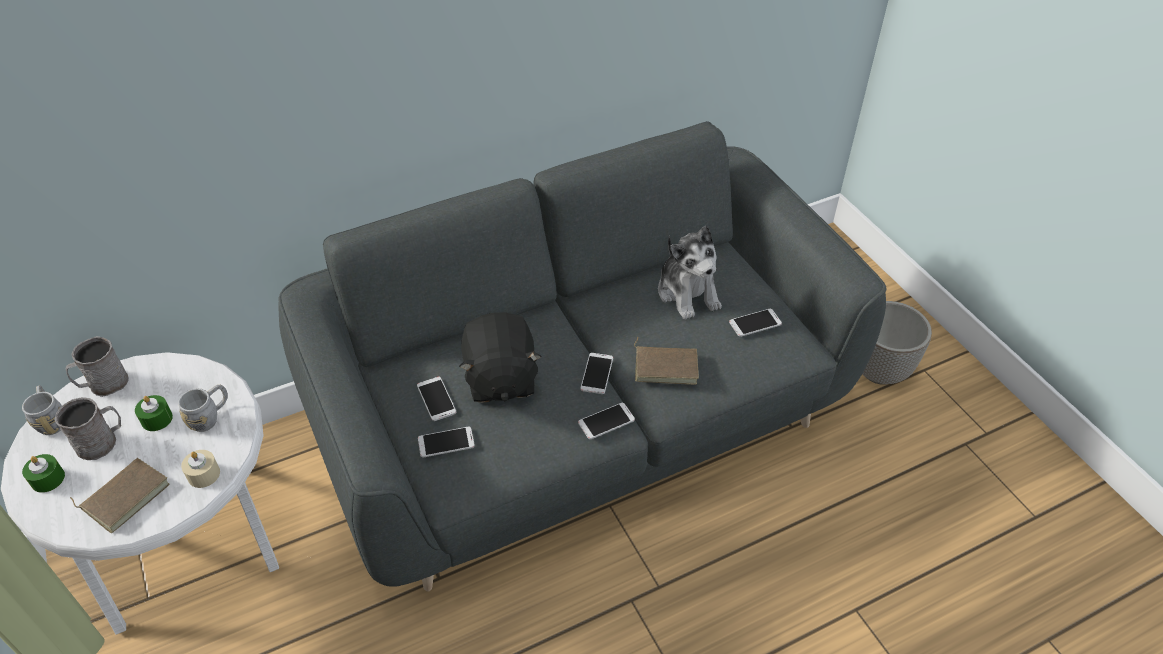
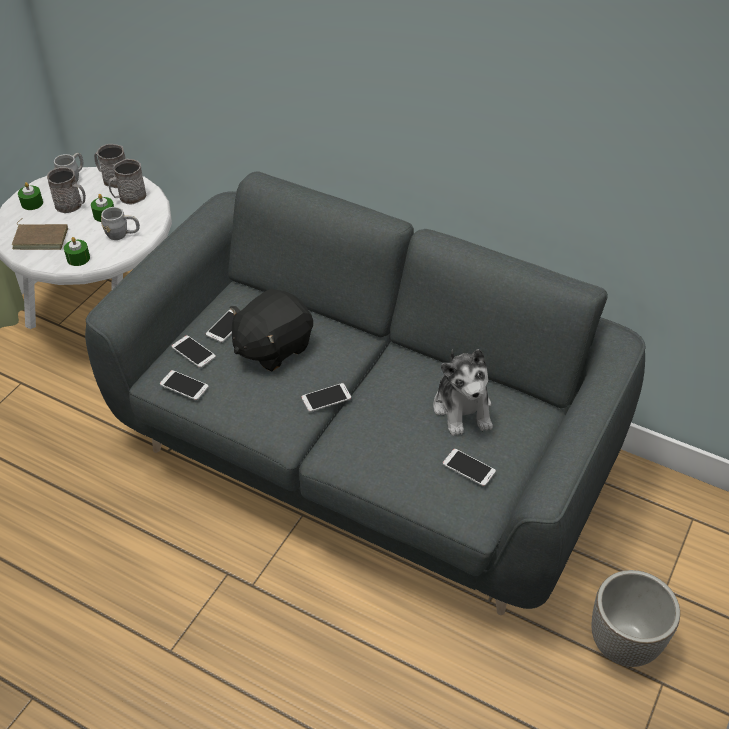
camera: 55 degrees right, 0 degrees up
beige candle [181,450,220,488] -> green candle [64,237,90,266]
phone [578,403,635,439] -> phone moved to [160,370,209,400]
brown book [634,337,699,385] -> none
plush toy [658,226,722,320] -> plush toy turned 45 degrees counterclockwise [433,349,493,436]
none -> grey mug [108,159,146,205]

